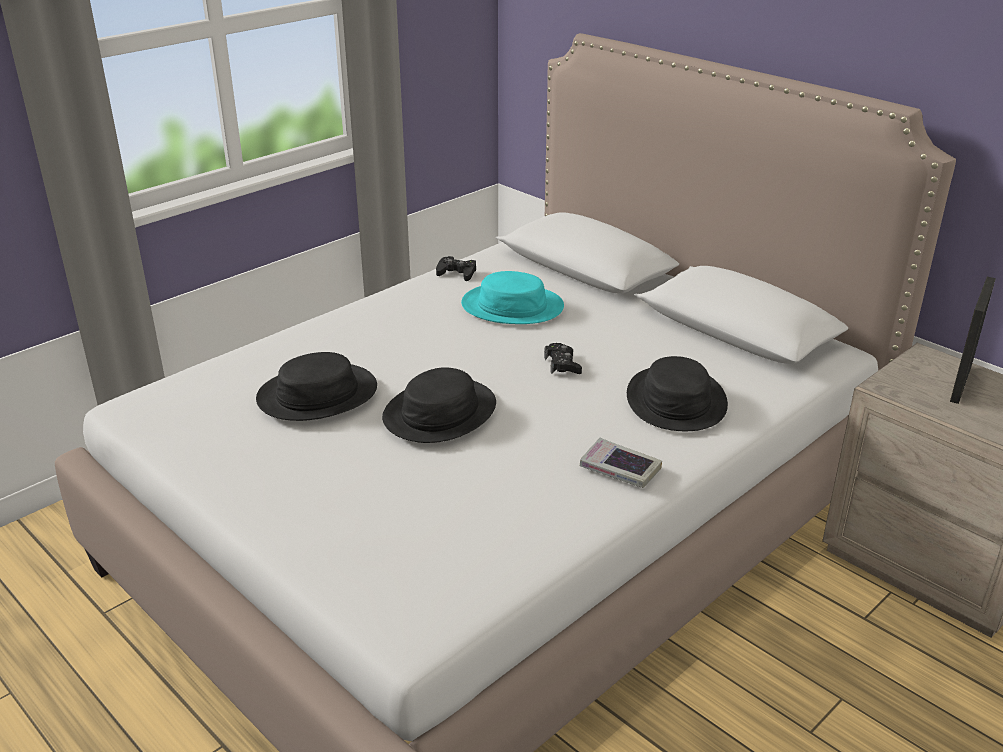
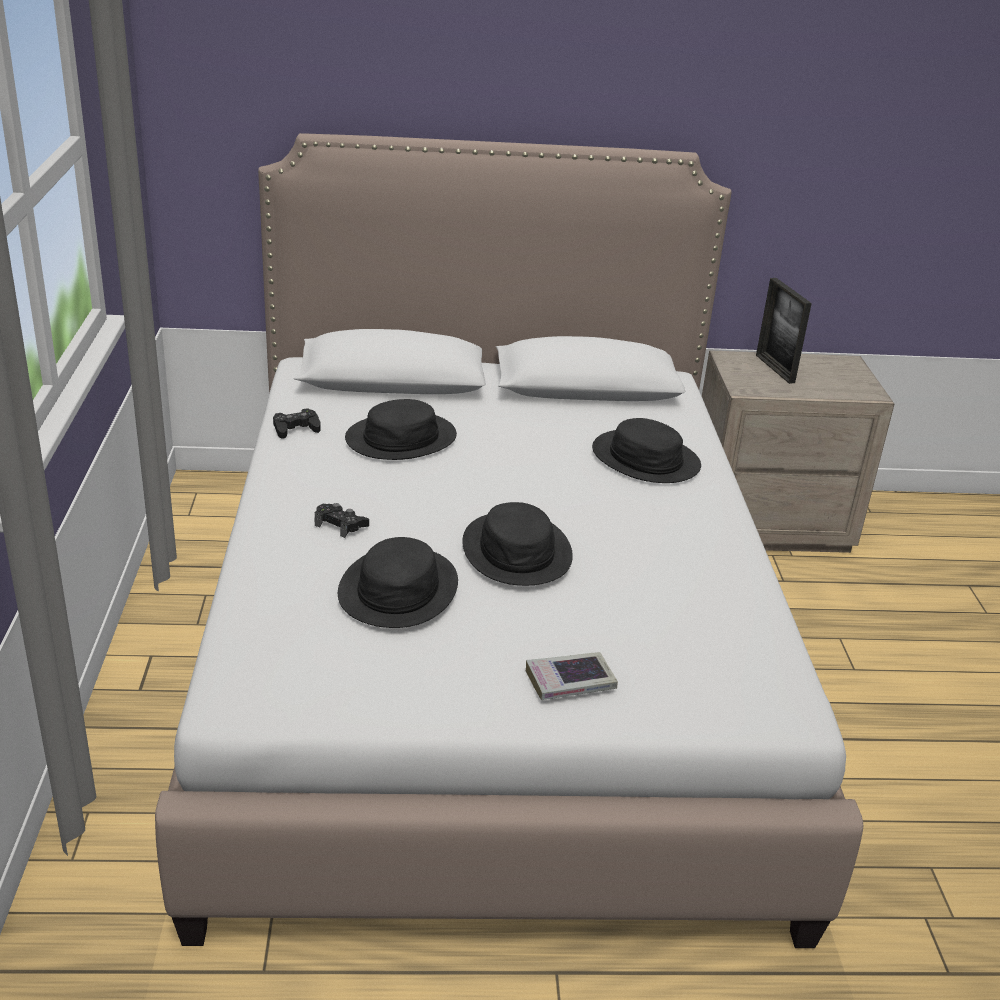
camera: 50 degrees left, 0 degrees up
turquoise hat [461,271,564,324] -> black hat [345,399,457,460]
black game controller [544,343,582,374] -> black game controller moved to [315,503,369,538]
book [580,438,662,488] -> book moved to [526,652,618,700]

